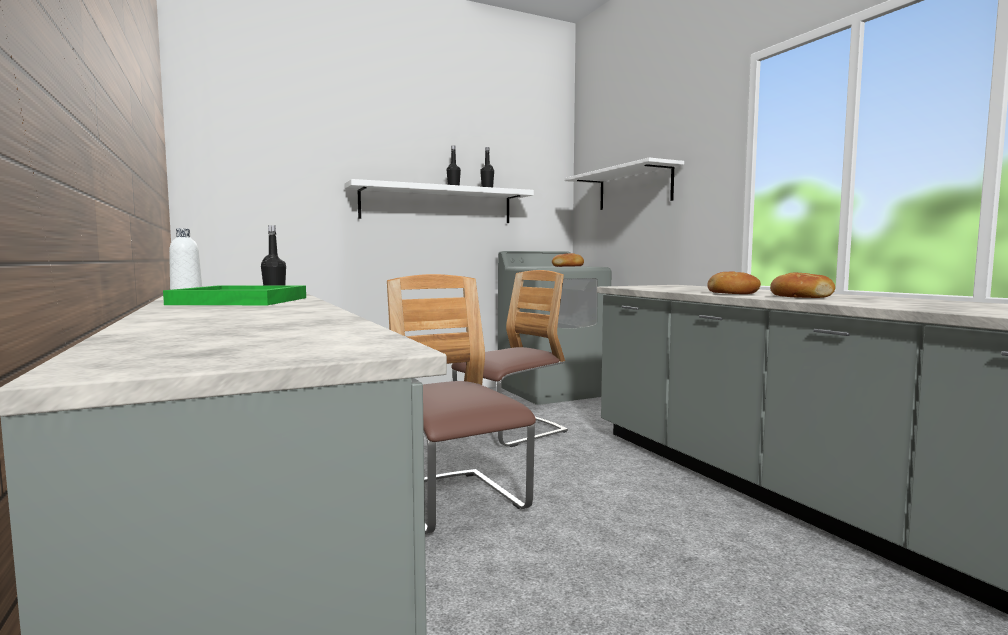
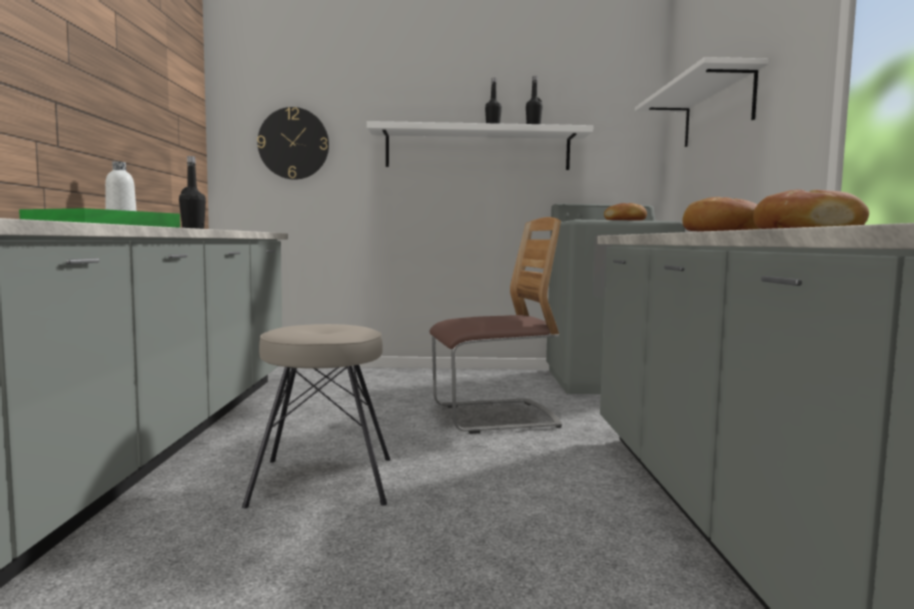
camera: 25 degrees right, 0 degrees up
chair [387,274,536,534] -> beige stool [242,324,390,508]
none -> wall clock [257,107,329,180]

